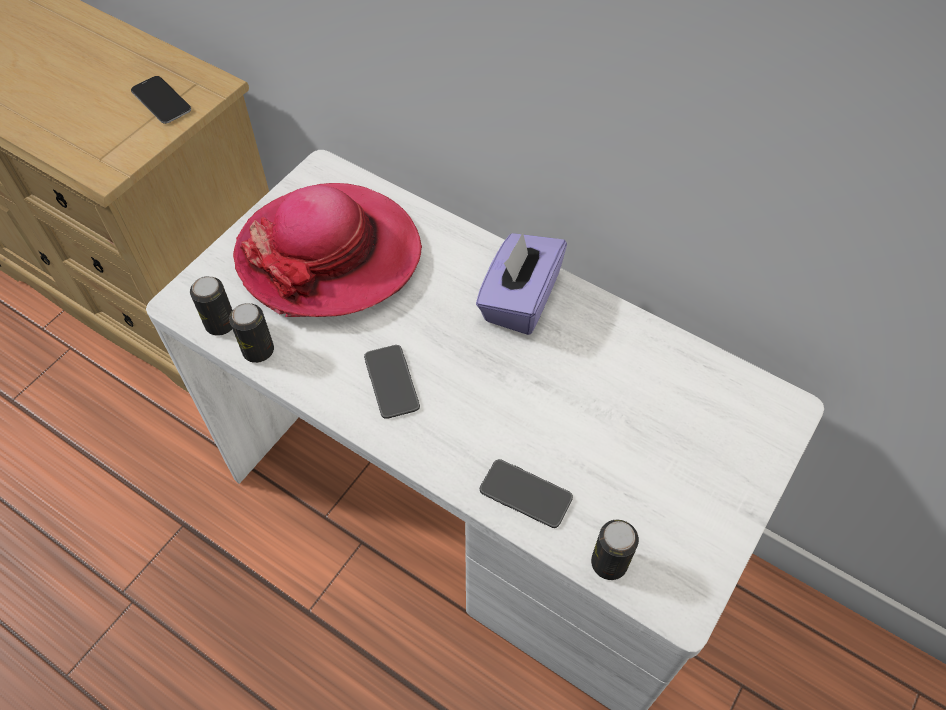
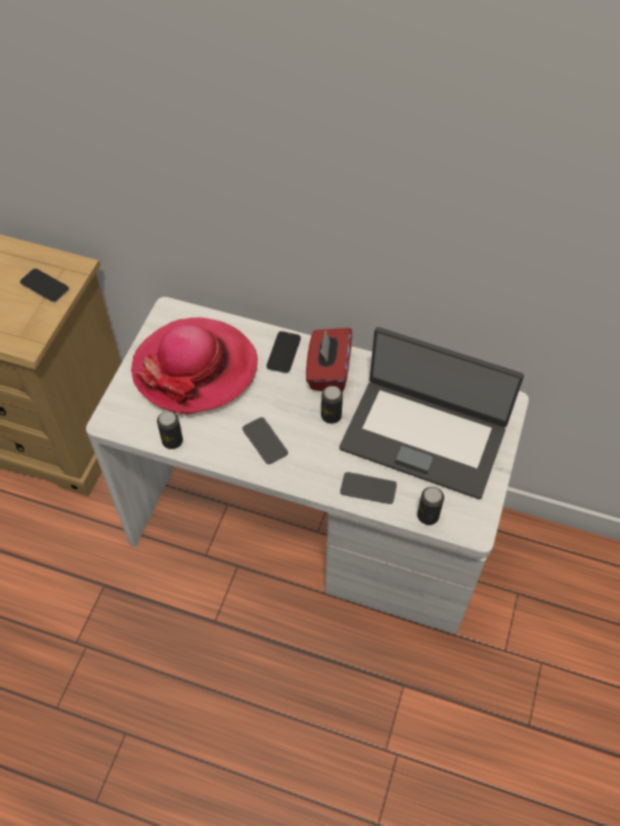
camera: 15 degrees left, 0 degrees up
can [190,276,232,336] -> can moved to [321,386,343,424]
purple tissue box [476,232,567,335] -> red tissue box [306,328,352,392]
none -> phone [266,331,301,373]
none -> laptop [339,327,524,499]

